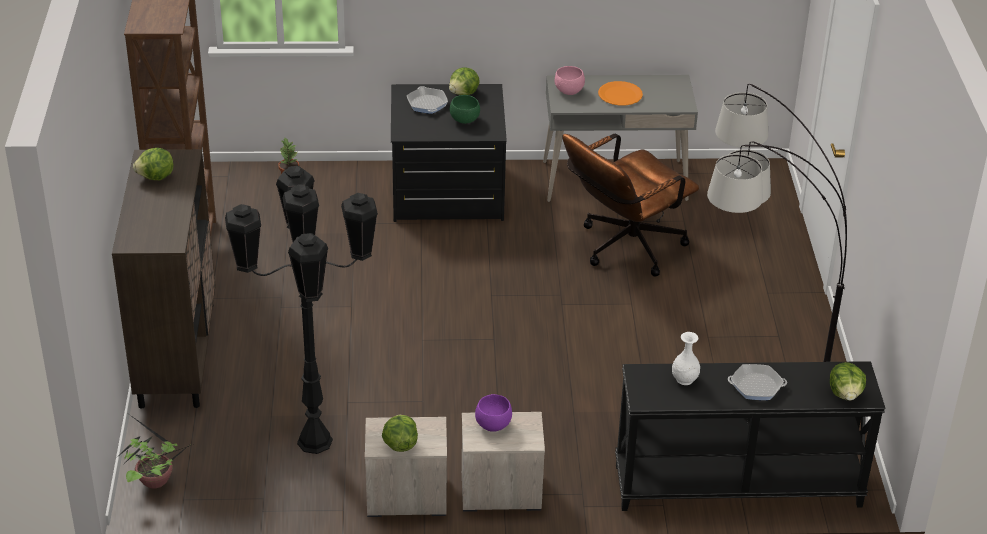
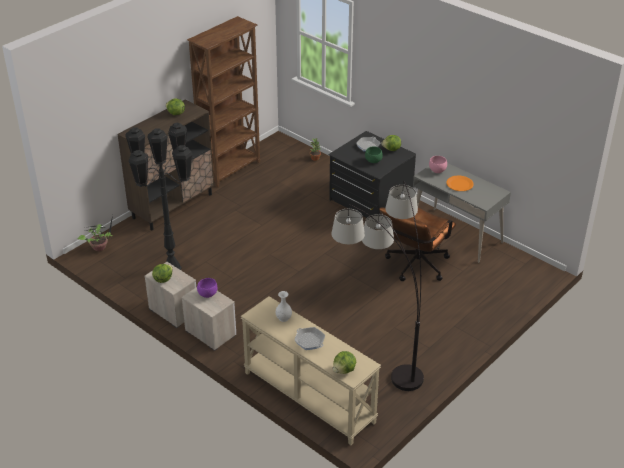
camera: 45 degrees right, 0 degrees up
brown office chair [562,134,699,277] -> brown office chair turned 60 degrees counterclockwise [379,207,456,281]
black console table [615,361,886,511] -> beige console table [241,296,381,445]

